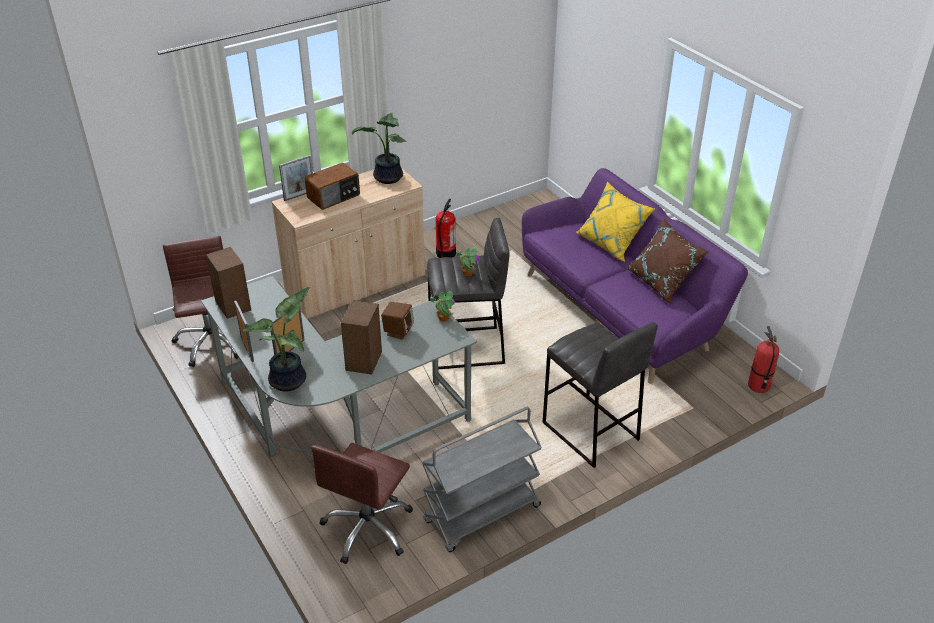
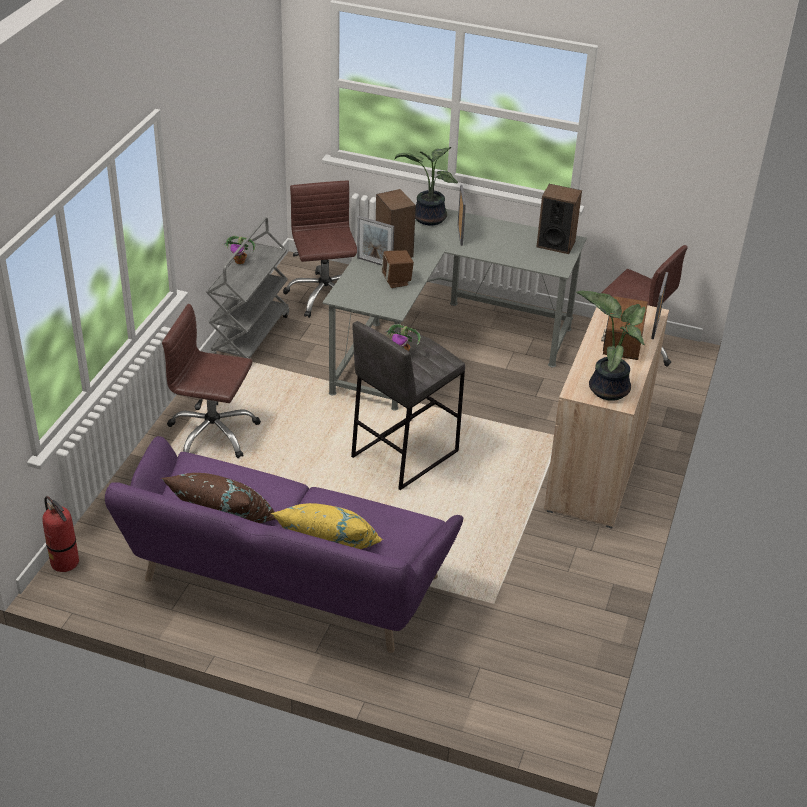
camera: 140 degrees right, 0 degrees up
picture frame [234,300,254,362] -> picture frame moved to [357,216,394,266]
potted plant [430,291,455,322] -> potted plant moved to [224,236,255,264]
fire extinguisher [436,199,456,258] -> none
grey stool [543,322,658,468] -> brown office chair [162,304,261,458]

